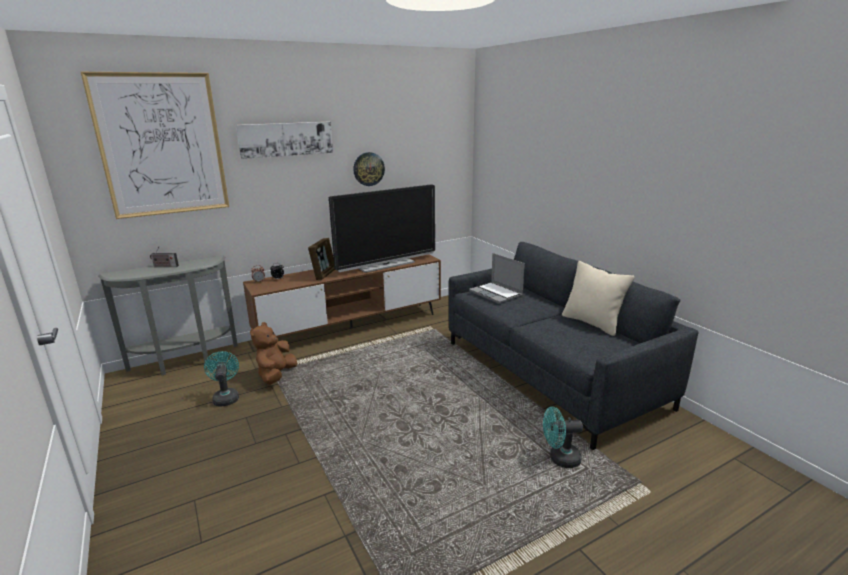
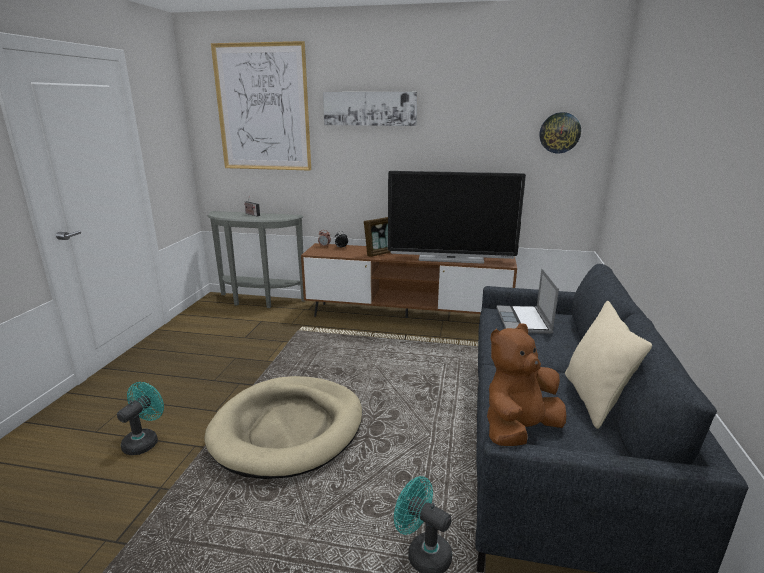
camera: 40 degrees right, 0 degrees up
turquoise fan [204,351,239,407] -> turquoise fan moved to [117,382,164,455]
brown plush toy [250,322,297,384] -> brown plush toy moved to [487,323,566,446]
wall clock [353,152,385,186] -> wall clock moved to [539,112,581,153]
none -> beige dog bed [205,376,362,479]

